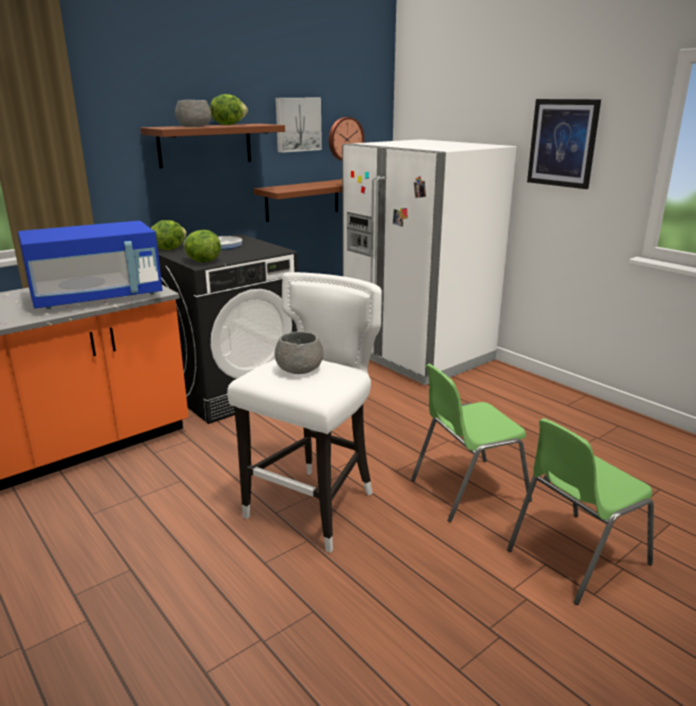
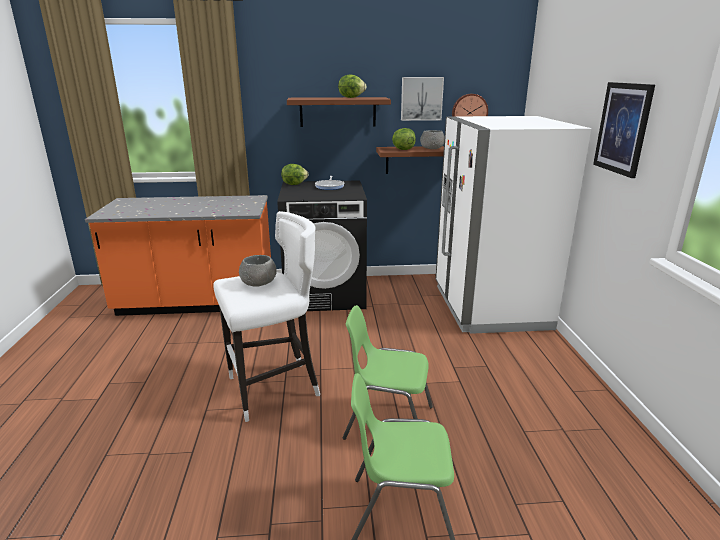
camera: 35 degrees right, 0 degrees up
blue microwave [18,221,162,309] -> none
grey bowl [175,100,212,127] -> grey bowl moved to [420,130,445,149]
lettuce [184,230,221,262] -> lettuce moved to [392,128,416,150]

